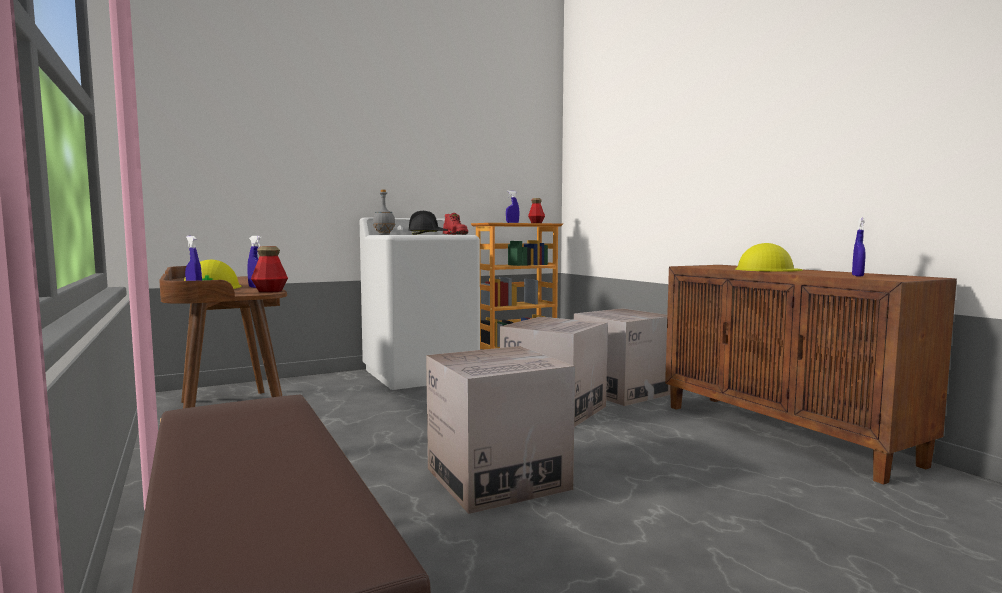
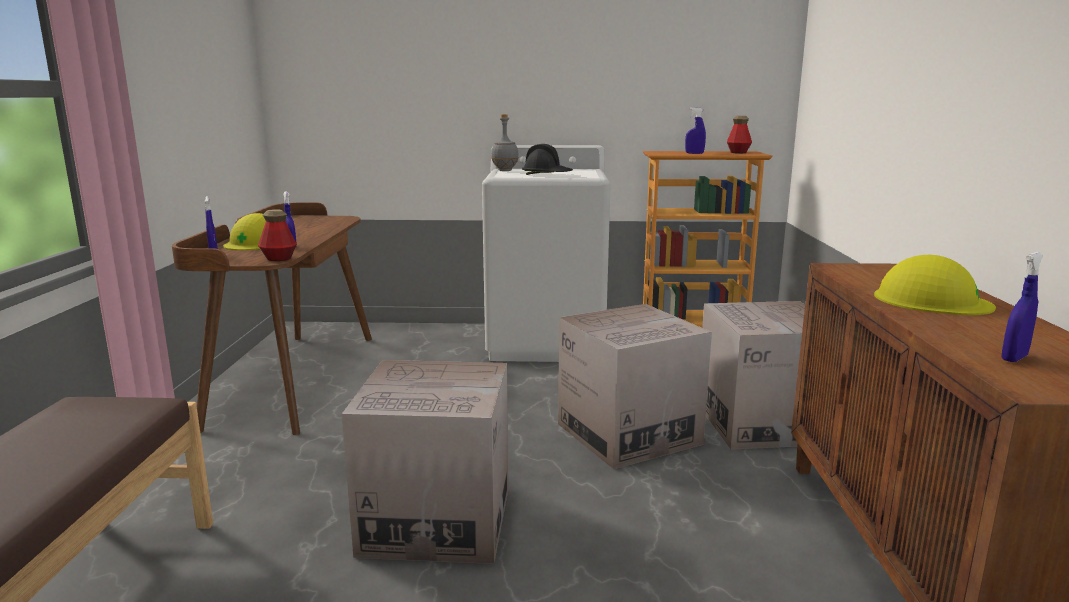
camera: 30 degrees right, 10 degrees up
red boot [443,213,468,235] -> none

